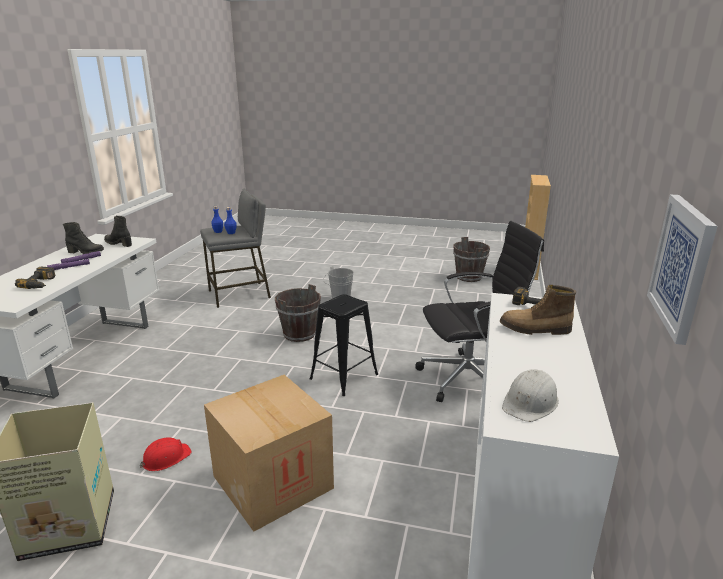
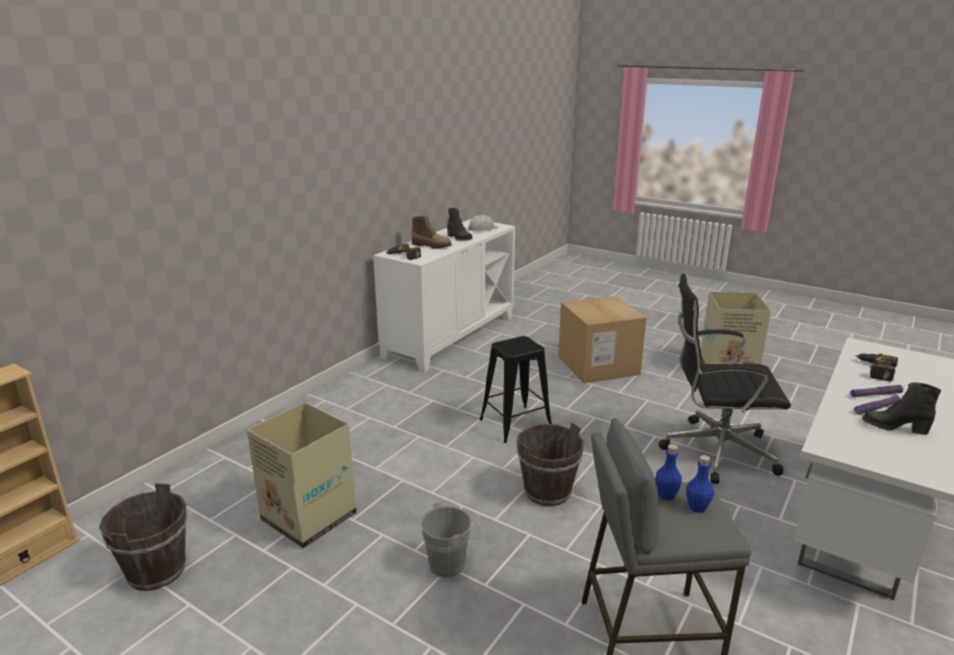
camera: 160 degrees left, 0 degrees up
black boot [104,216,132,247] -> black boot moved to [447,208,473,241]
red hard hat [139,437,192,471] -> none
black office chair [415,221,544,402] -> black office chair moved to [658,274,791,484]
picture [647,194,718,345] -> none
none -> cardboard box [247,402,356,548]

